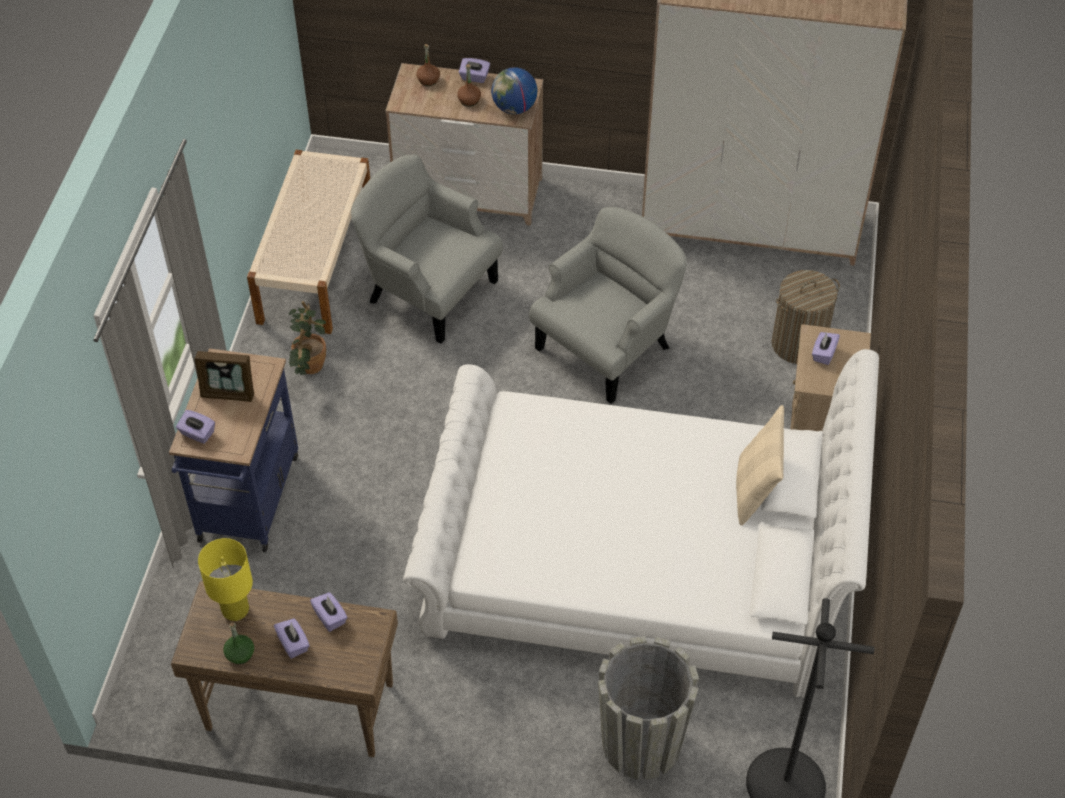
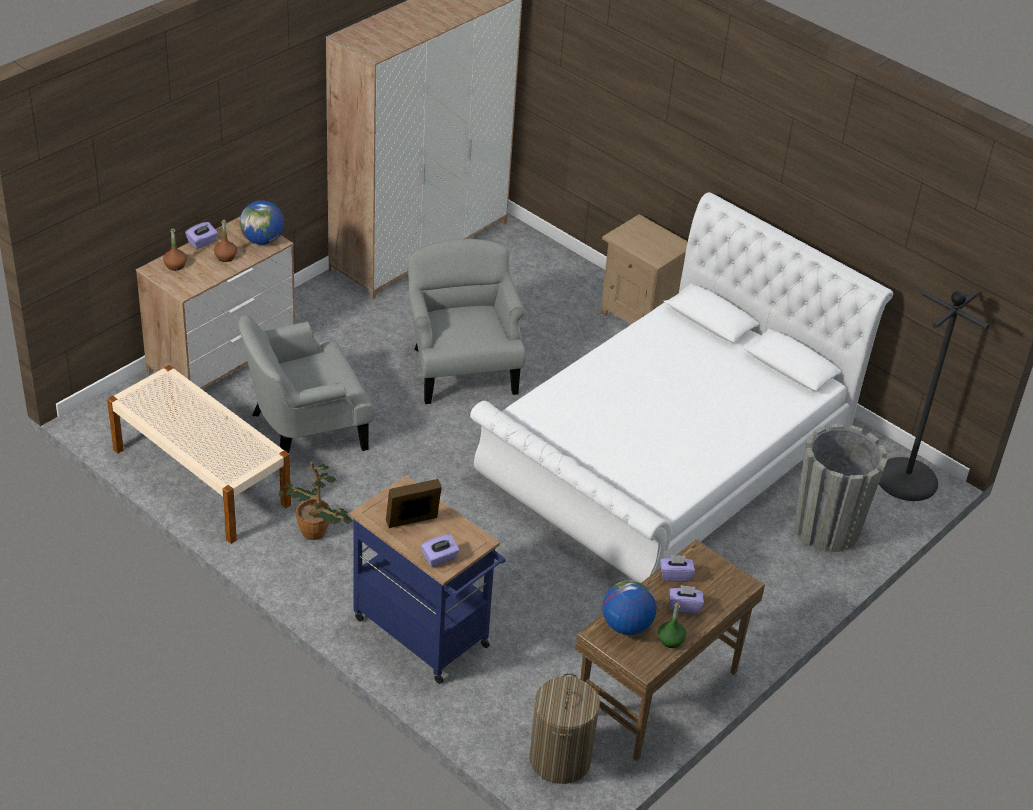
camera: 60 degrees left, 10 degrees down
picture frame [195,351,254,402] -> picture frame turned 150 degrees counterclockwise [386,479,442,528]
yellow table lamp [198,538,253,621] -> globe [602,580,657,635]
beige pillow [736,405,784,526] -> none
laundry basket [771,270,840,364] -> laundry basket moved to [530,673,600,784]
purple tissue box [812,332,840,365] -> none

